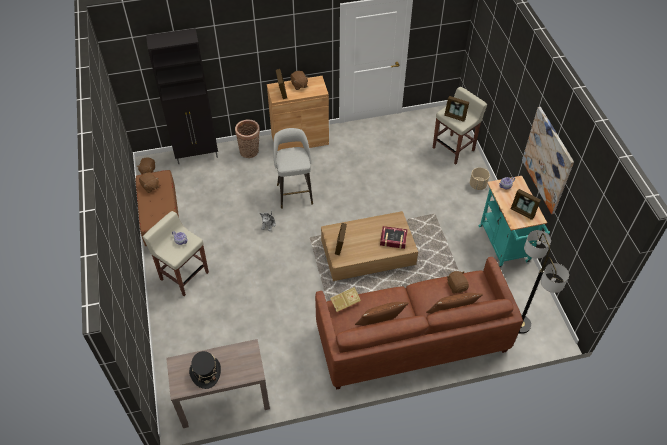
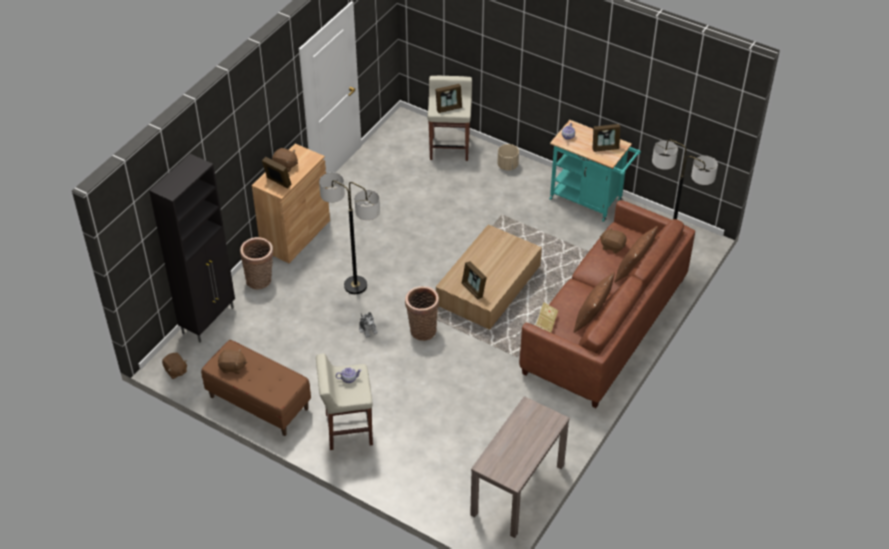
camera: 45 degrees left, 5 degrees down
black hat [189,351,221,389] -> none
grey stool [273,128,313,209] -> floor lamp [319,173,380,294]
book [380,226,408,249] -> none
picture [522,107,574,214] -> none
none -> basket [405,286,439,341]

